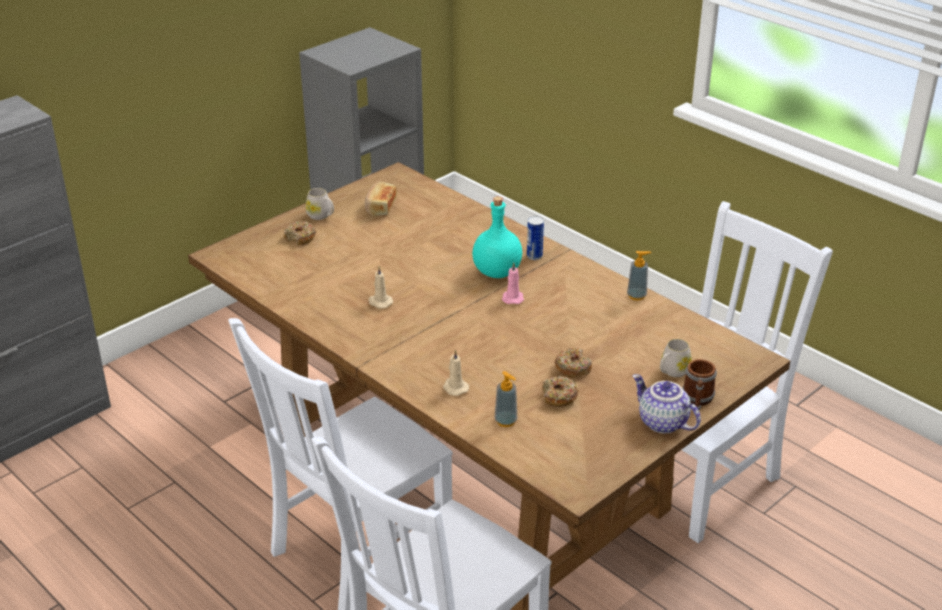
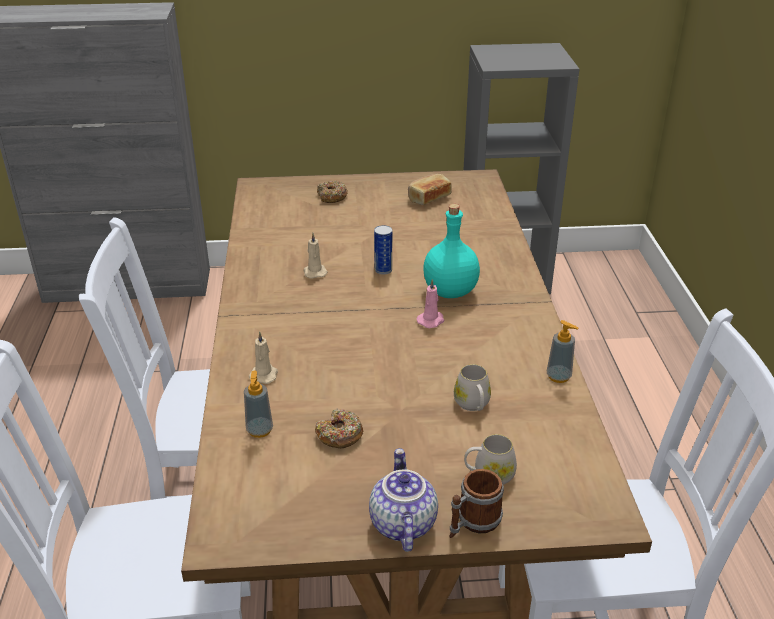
camera: 40 degrees right, 0 degrees up
white mug [306,188,334,220] -> white mug moved to [454,364,491,411]
can [527,216,544,260] -> can moved to [374,225,392,275]
donut [555,348,592,378] -> none

